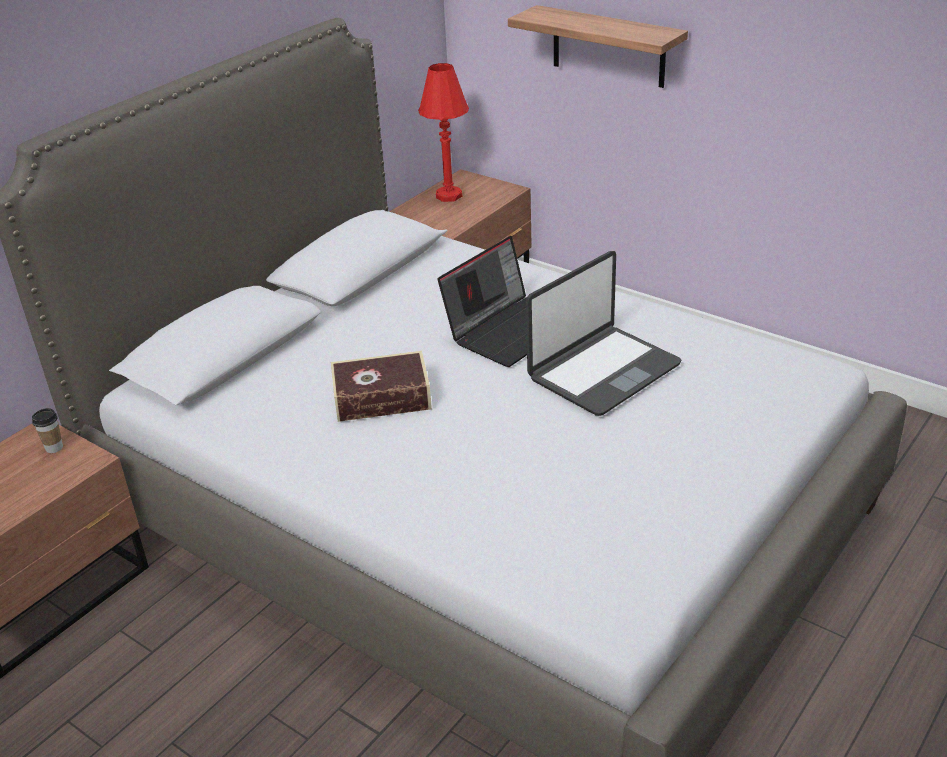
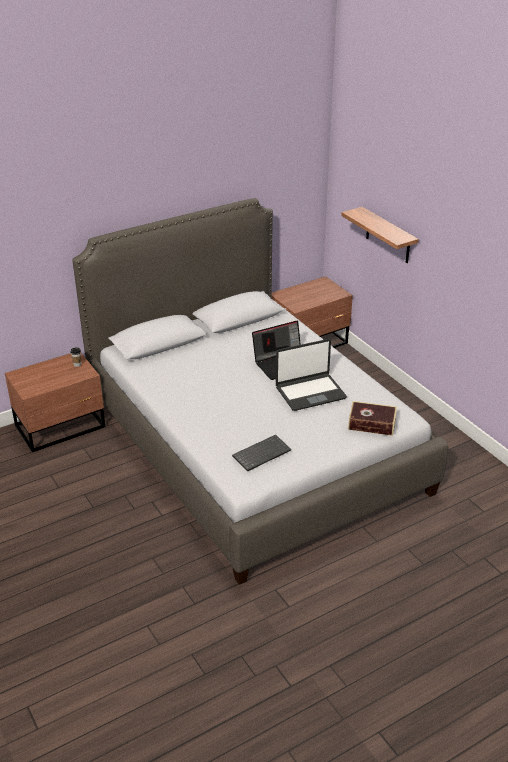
camera: 20 degrees right, 0 degrees up
book [331,351,432,422] -> book moved to [348,401,397,436]
red table lamp [418,63,469,202] -> none
none -> keyboard [232,435,291,472]

